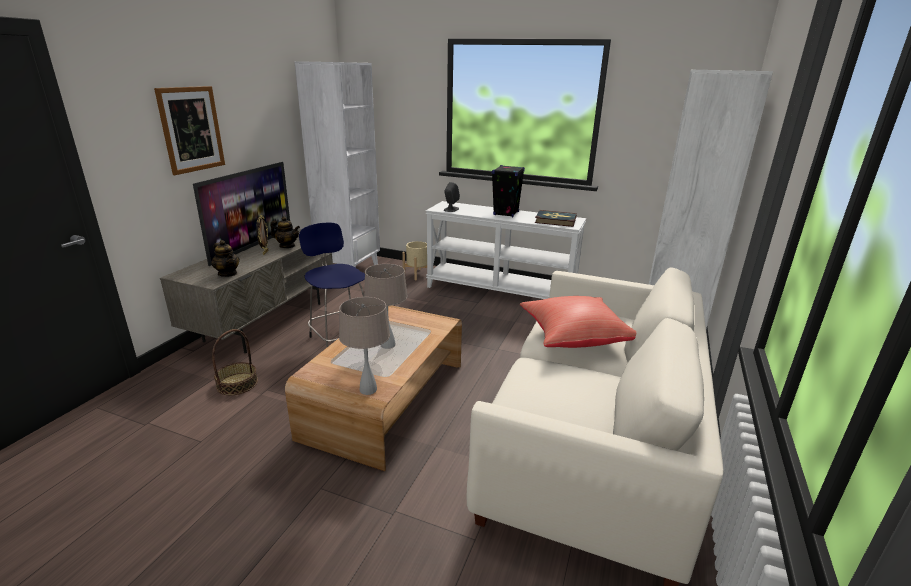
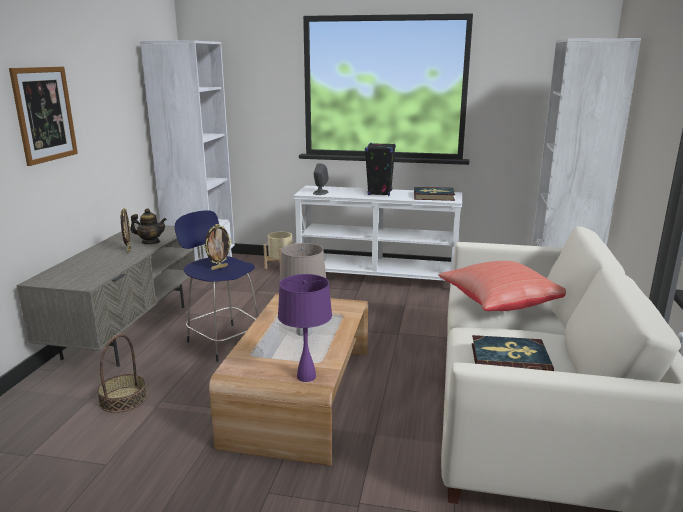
camera: 10 degrees left, 5 degrees down
television [193,162,290,266] -> none
teapot [211,240,240,277] -> none
beige table lamp [339,297,390,395] -> purple table lamp [278,274,332,382]
none -> picture frame [204,224,232,270]
none -> book [472,335,554,371]

